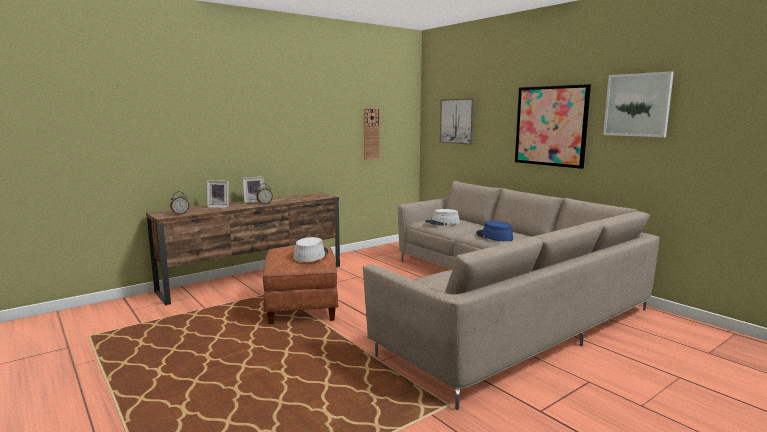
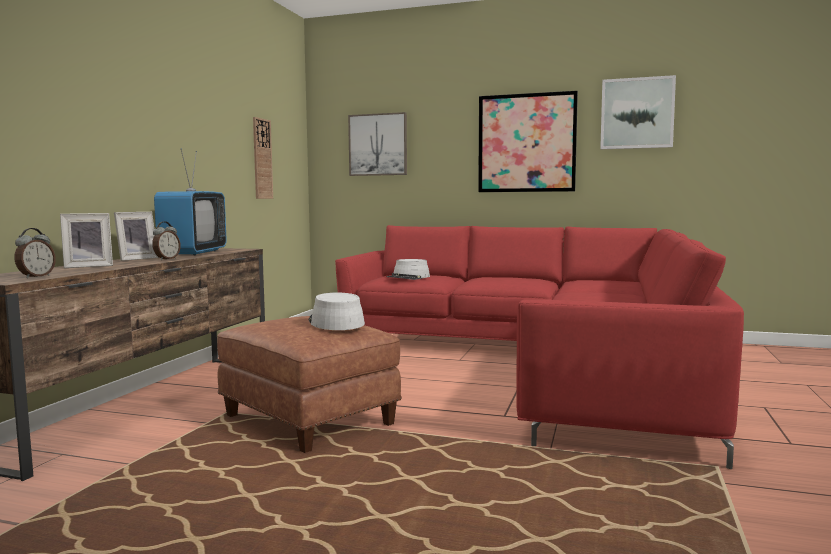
camera: 35 degrees left, 5 degrees down
beige sofa [363,181,659,410] -> red sofa [335,225,744,469]
blue hat [476,221,513,241] -> none
none -> television [154,148,227,255]

